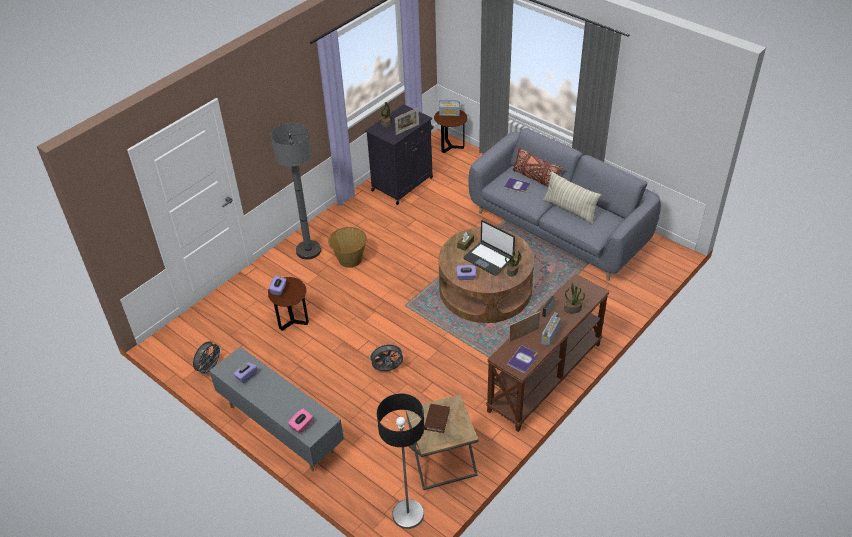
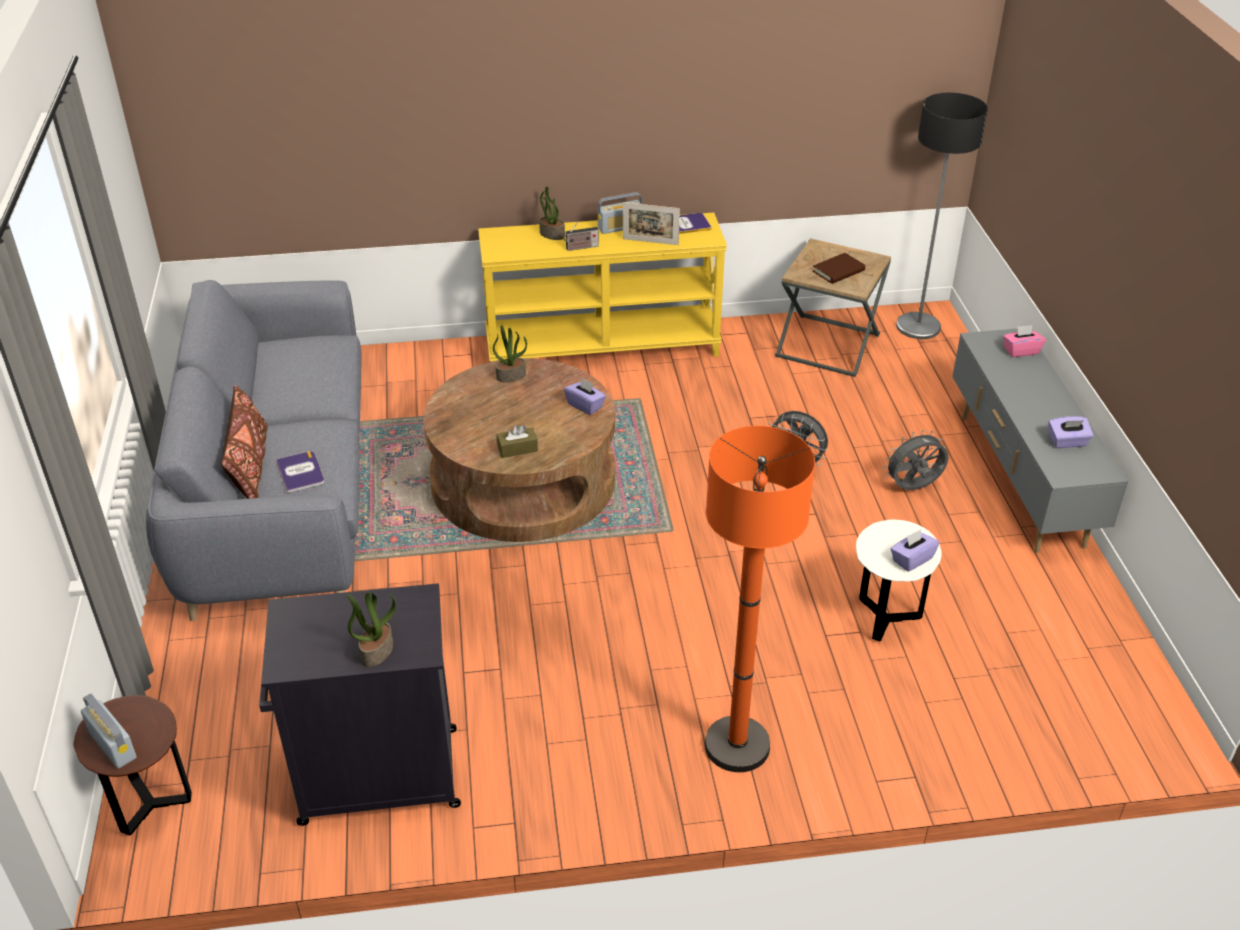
camera: 140 degrees left, 5 degrees down
grey fan [193,342,223,376] -> grey fan moved to [883,430,948,490]
brown side table [268,277,309,331] -> white side table [856,519,942,642]
grey floor lamp [271,123,321,259] -> orange floor lamp [705,426,815,772]
basket [328,227,367,268] -> none
picture frame [395,108,419,135] -> none
laptop [463,220,515,276] -> none
brown console table [486,273,610,432] -> yellow console table [478,212,727,362]
pillow [543,171,601,225] -> none

